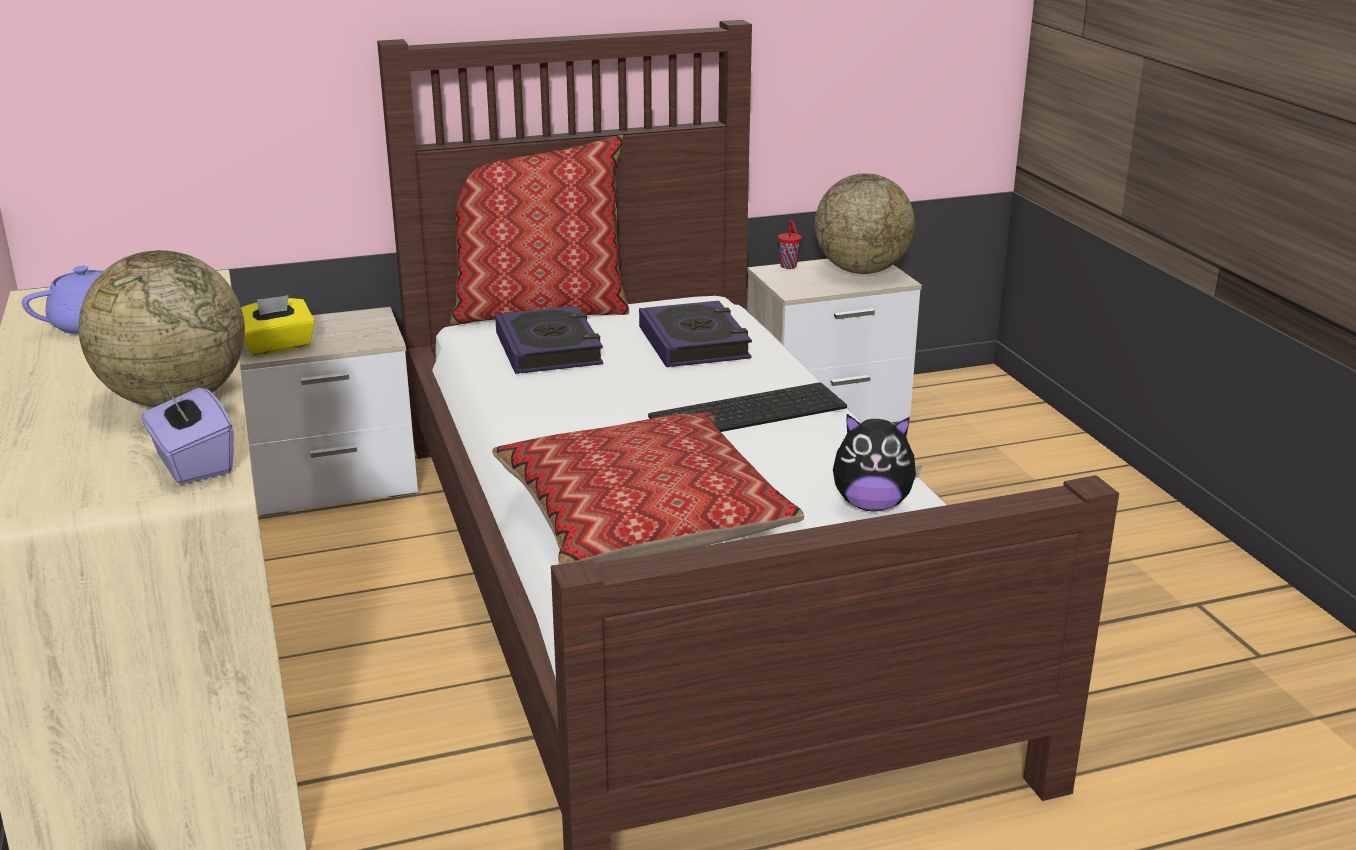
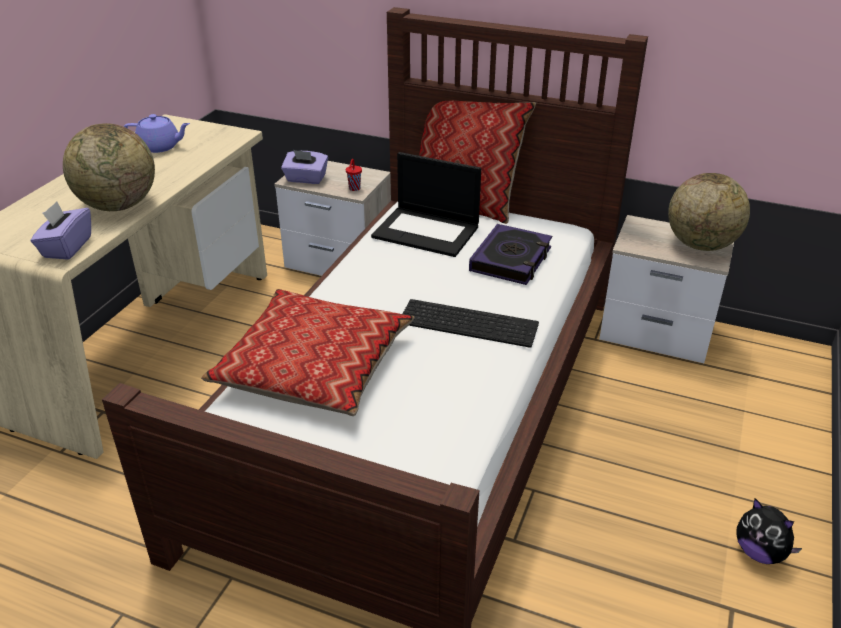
camera: 40 degrees right, 10 degrees up
yellow tissue box [241,295,315,356] -> purple tissue box [281,150,328,184]
book [495,306,603,374] -> laptop [371,152,481,257]
red cup [778,221,802,269] -> red cup moved to [346,159,362,191]
plush toy [833,414,921,511] -> plush toy moved to [736,498,802,564]

